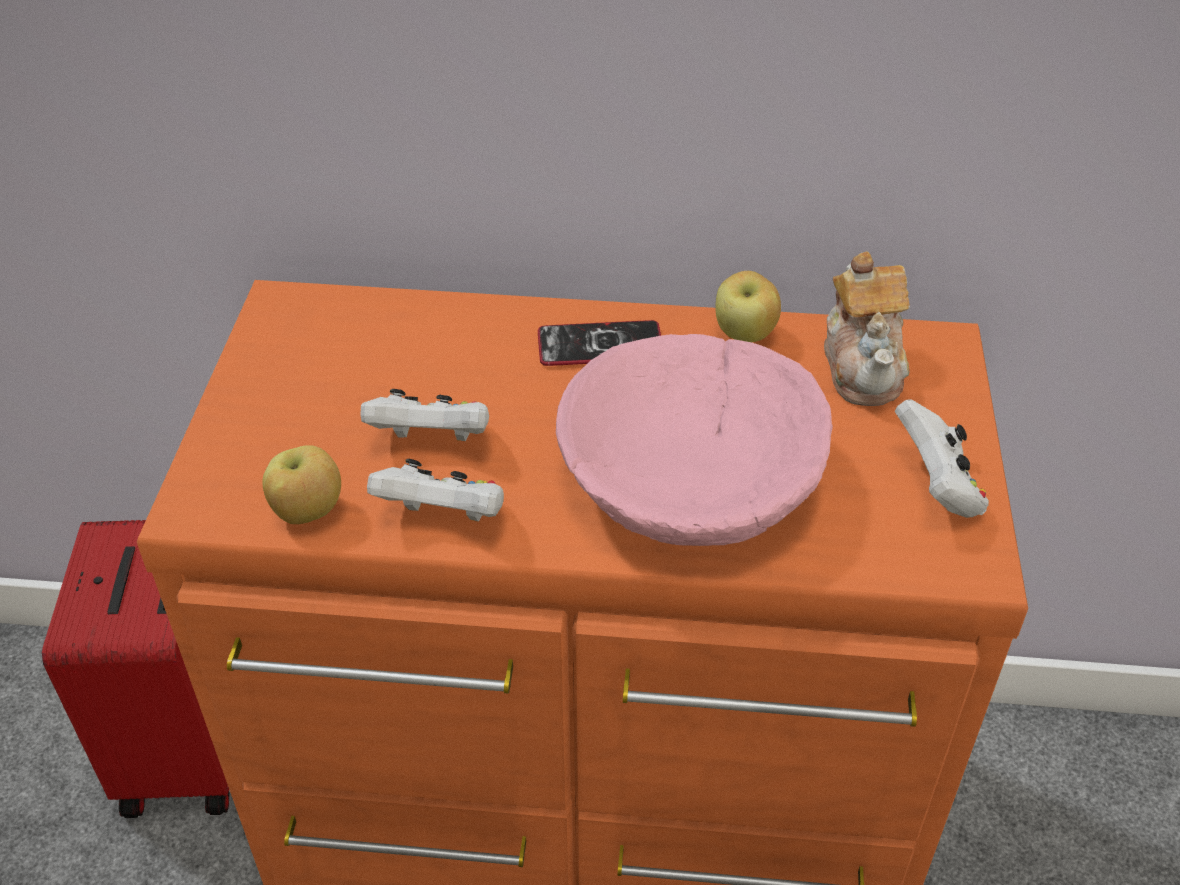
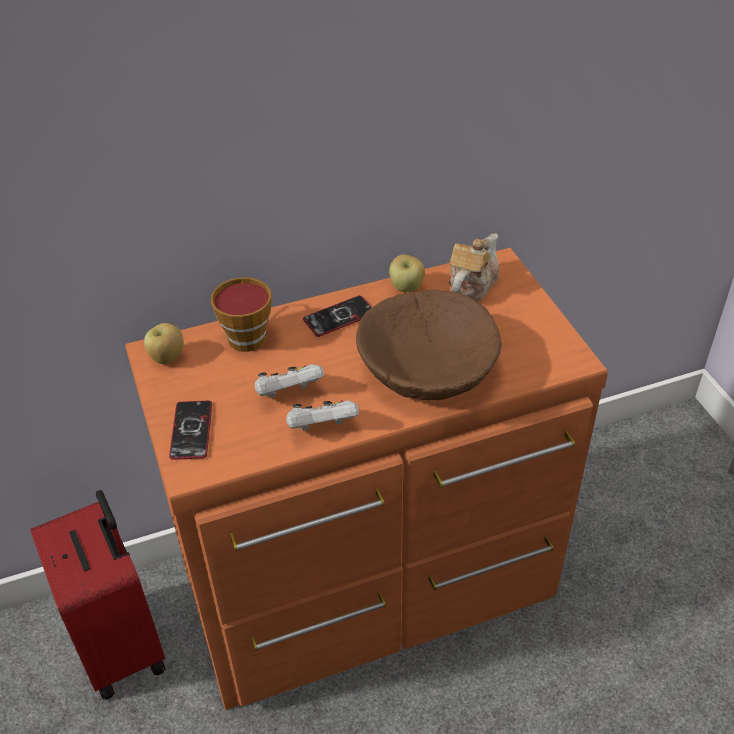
camera: 25 degrees left, 0 degrees up
apple [263,445,341,524] -> apple moved to [144,323,184,364]
pink bowl [556,334,833,546] -> brown bowl [356,290,502,400]
teapot [824,251,910,406] -> teapot turned 120 degrees counterclockwise [449,233,499,302]
white game controller [895,399,989,518] -> none
none -> phone [169,401,212,460]
none -> cup [211,277,272,352]

